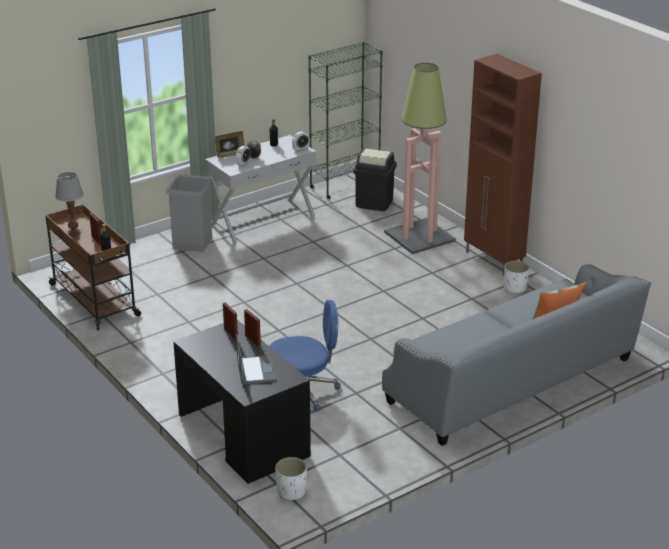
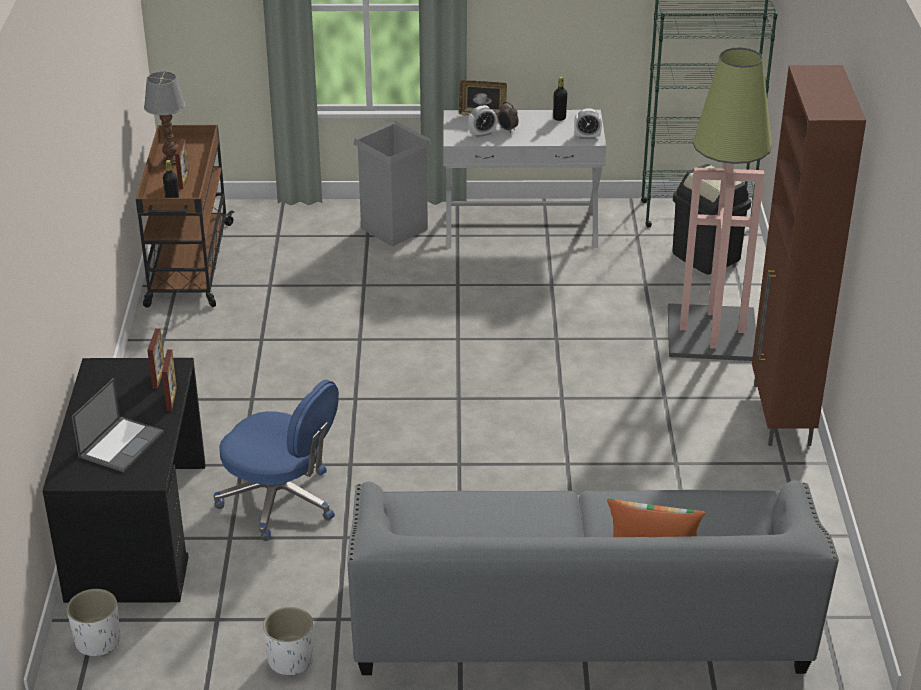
camera: 35 degrees right, 5 degrees up
white planter [504,261,529,293] -> white planter moved to [263,607,313,677]

